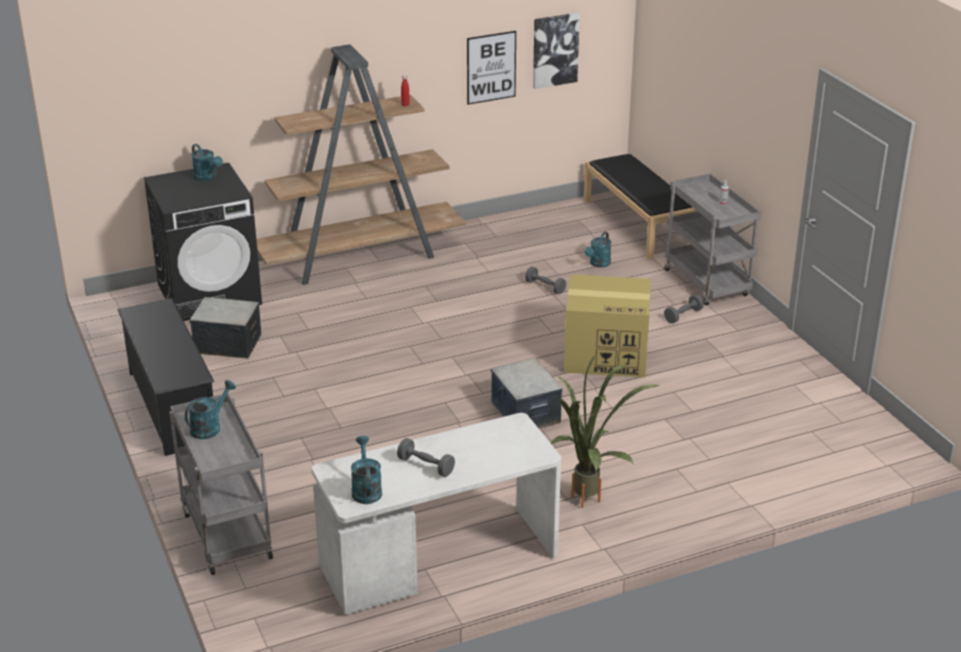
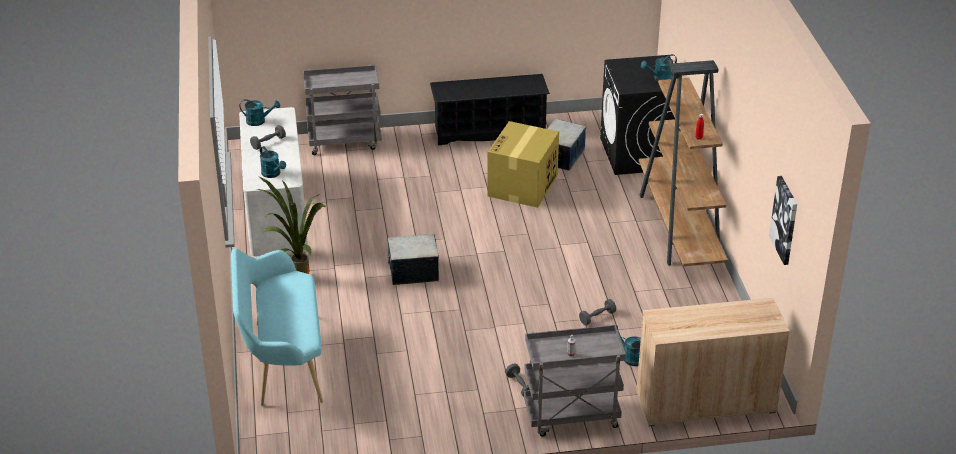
camera: 105 degrees right, 5 degrees up
turquoise watering can [185,380,236,439] -> turquoise watering can moved to [260,146,286,178]
picture [467,31,516,105] -> none
cardboard box [564,274,650,377] -> cardboard box moved to [487,121,559,208]
black bench [584,154,697,259] -> beige cabinet [637,298,790,426]
none -> turquoise bench [231,248,323,406]

